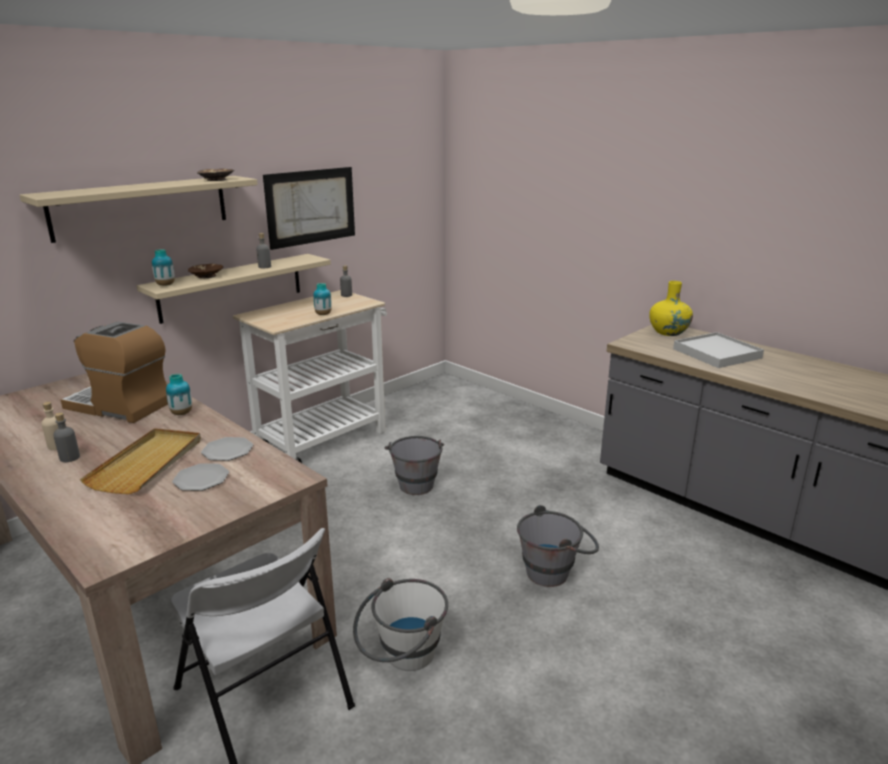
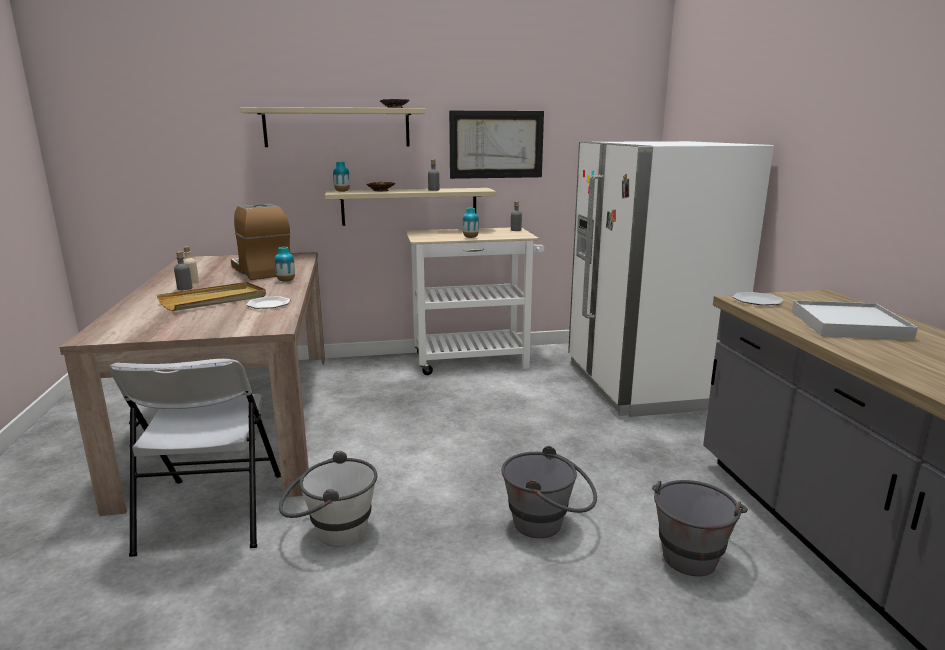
camera: 35 degrees right, 5 degrees down
plate [172,463,229,491] -> plate moved to [732,292,784,305]
grey bucket [385,436,444,495] -> grey bucket moved to [652,480,748,576]
yellow vase [649,281,693,336] -> none
none -> white fridge [568,141,774,417]

